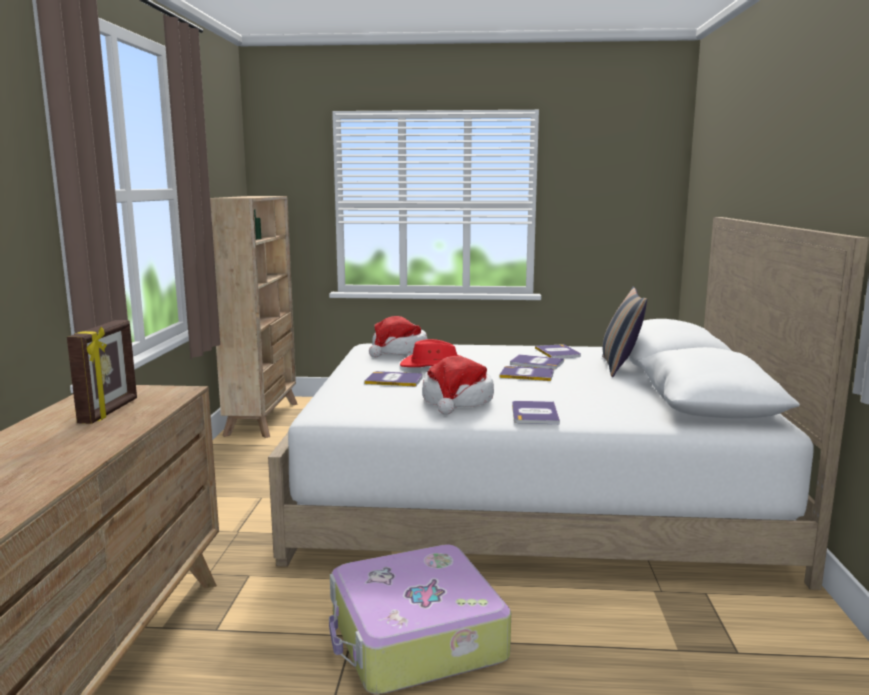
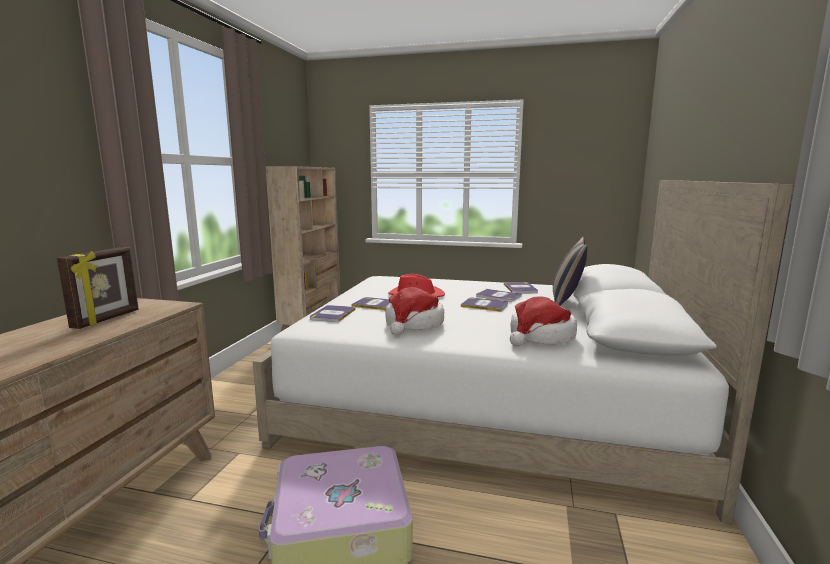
camera: 10 degrees right, 0 degrees up
hat [369,316,428,357] -> hat moved to [510,297,577,346]
book [512,401,560,424] -> book moved to [310,305,356,322]

